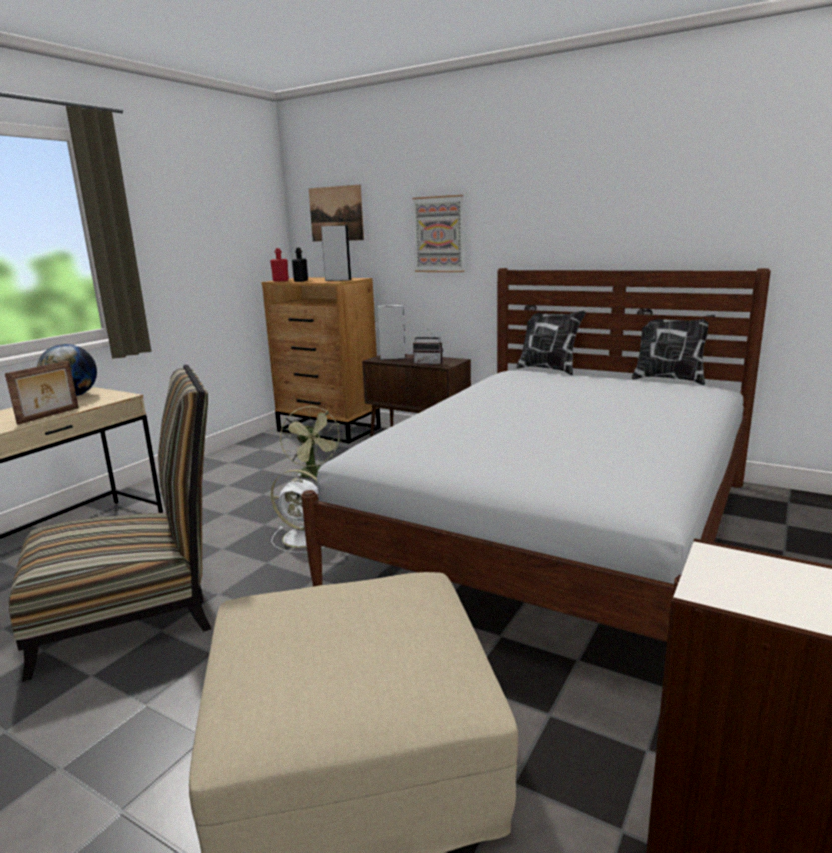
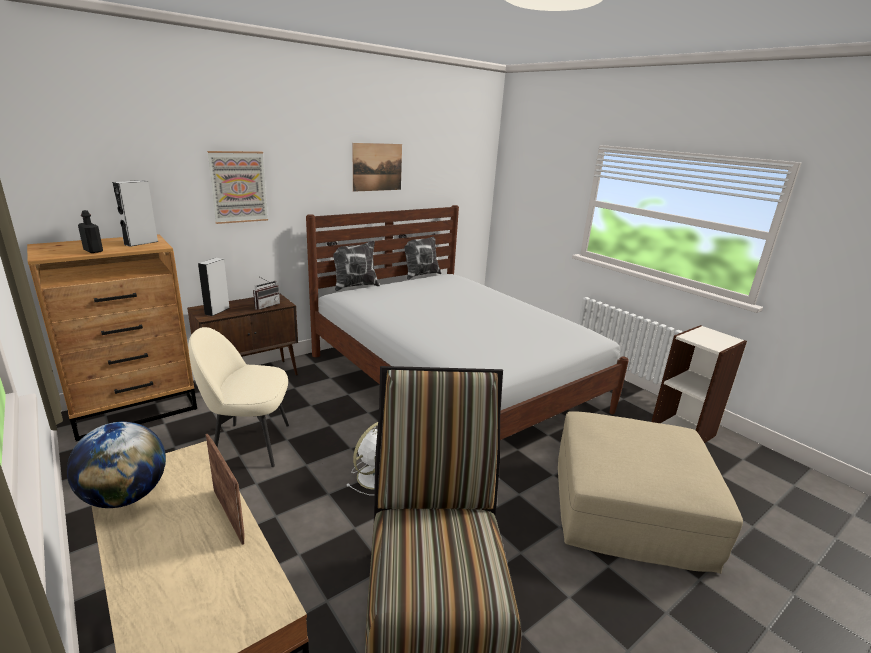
camera: 70 degrees left, 5 degrees up
red bottle [270,248,289,282] -> none
green fan [280,406,342,481] -> beige chair [188,327,289,467]
picture [309,184,364,242] -> picture moved to [352,143,402,192]

